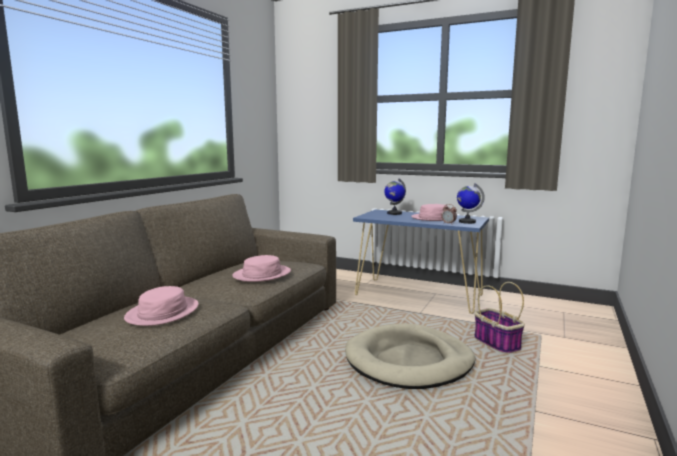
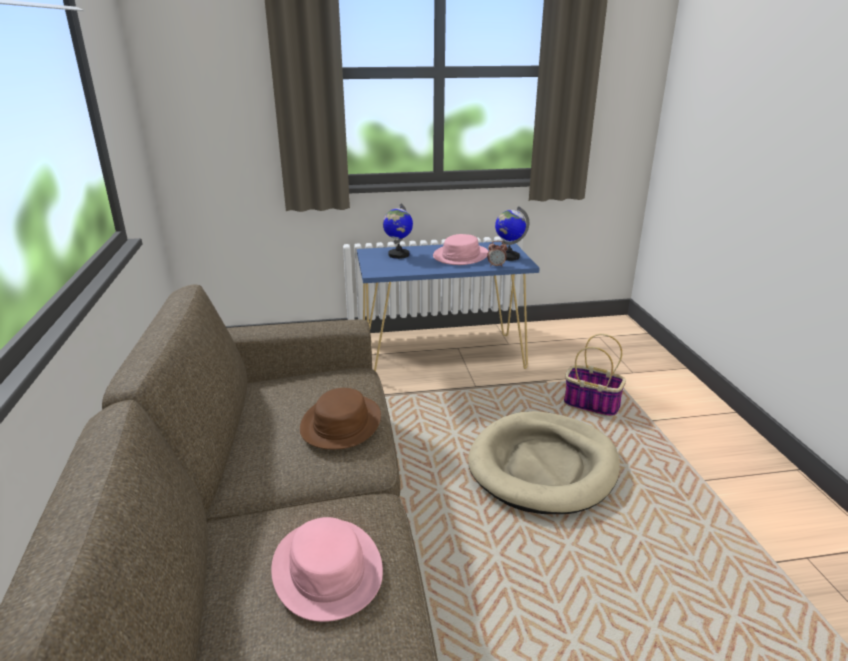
camera: 35 degrees left, 15 degrees up
pink hat [232,255,291,282] -> brown hat [300,388,381,449]

